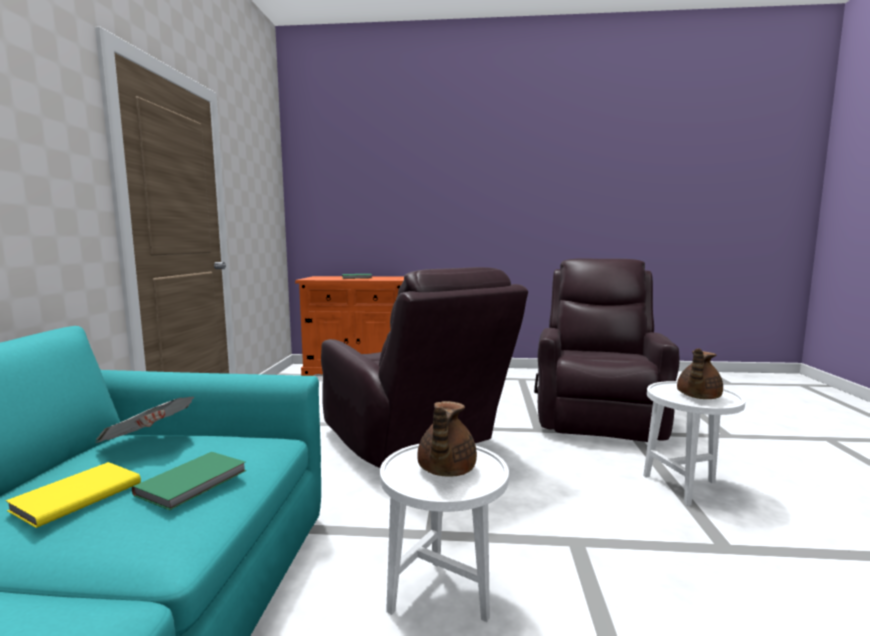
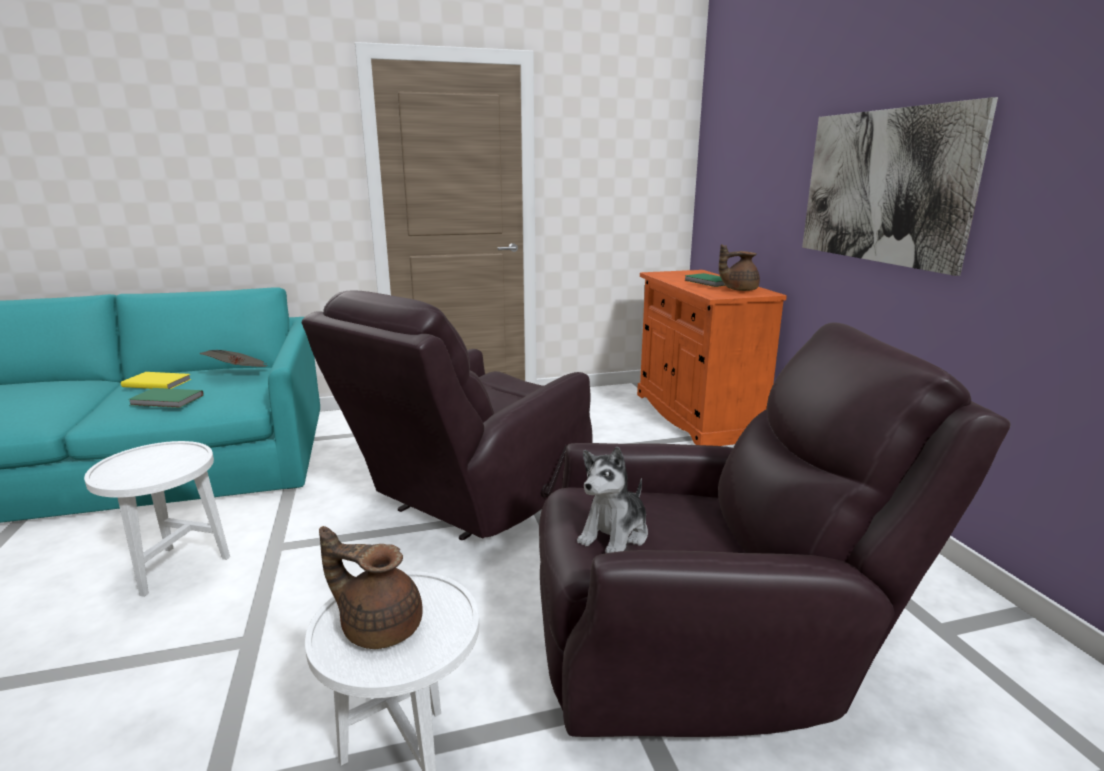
camera: 70 degrees right, 10 degrees up
brown teapot [417,401,477,476] -> brown teapot moved to [719,244,760,291]
none -> plush toy [577,447,648,553]
none -> picture [802,97,998,276]

